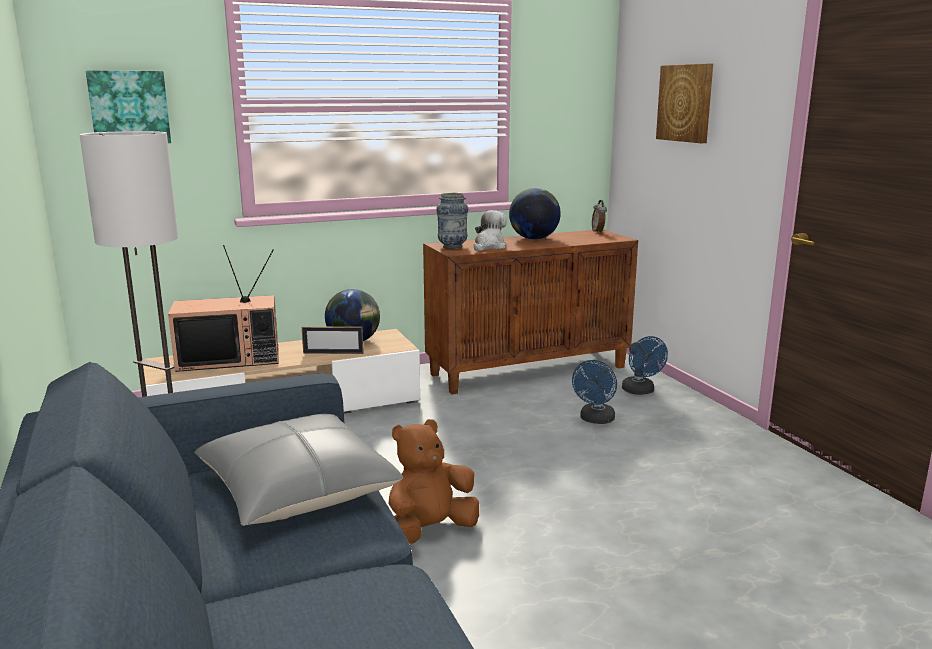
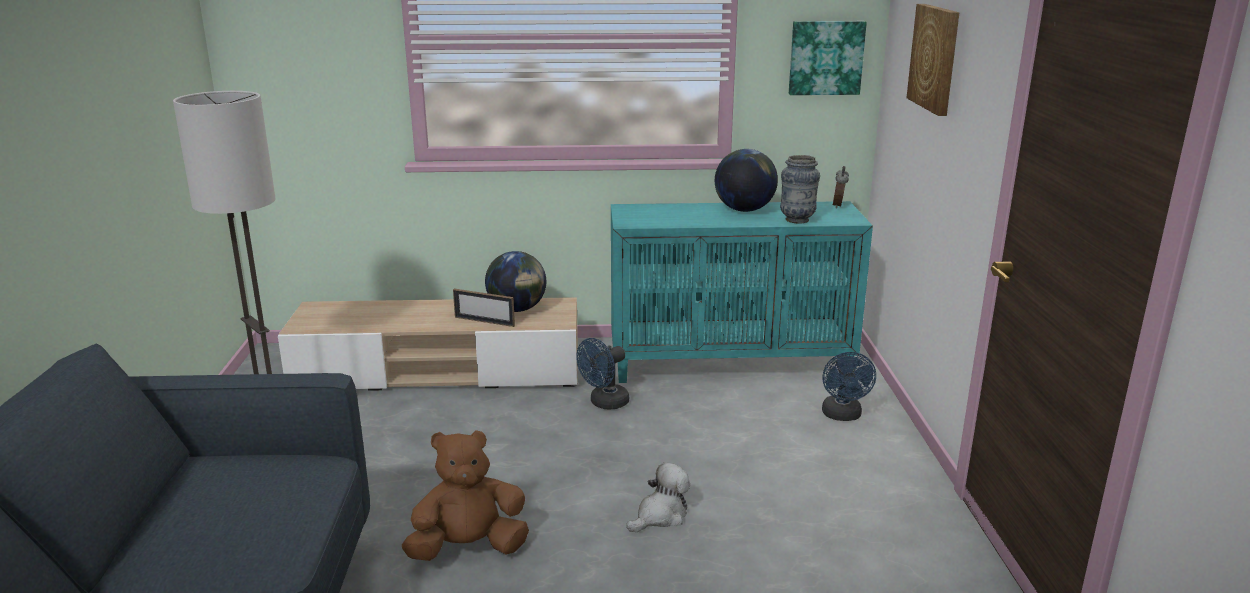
camera: 20 degrees right, 5 degrees up
picture [86,70,171,143] -> picture moved to [789,21,867,95]
television [168,245,279,372] -> none
grey pillow [195,414,404,525] -> none
brown cabinet [423,230,638,395] -> turquoise cabinet [611,201,873,383]
vase [436,193,468,249] -> vase moved to [780,155,820,223]
plush toy [474,210,507,251] -> plush toy moved to [626,462,690,532]
blue fan [572,360,617,424] -> blue fan moved to [576,338,629,409]

